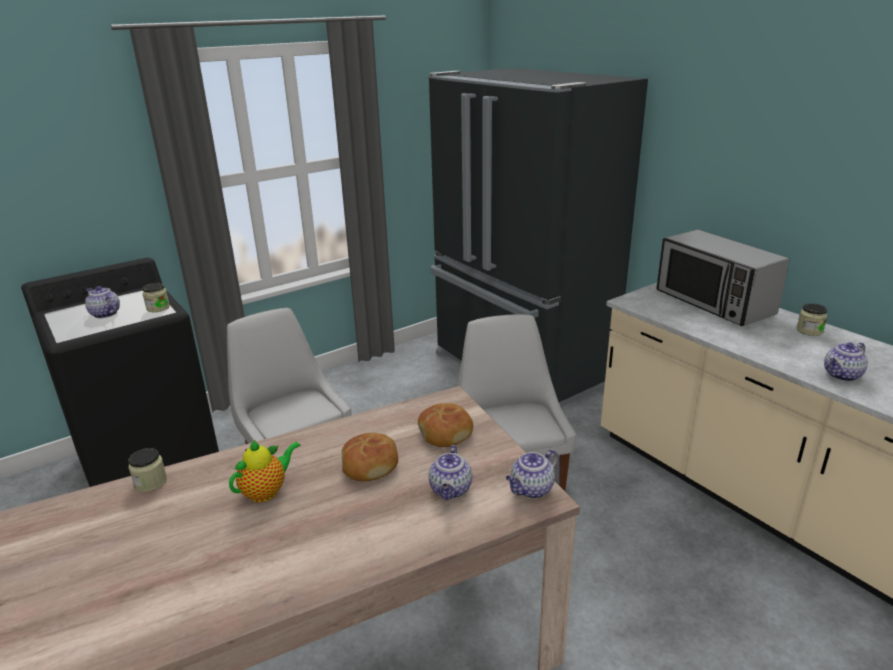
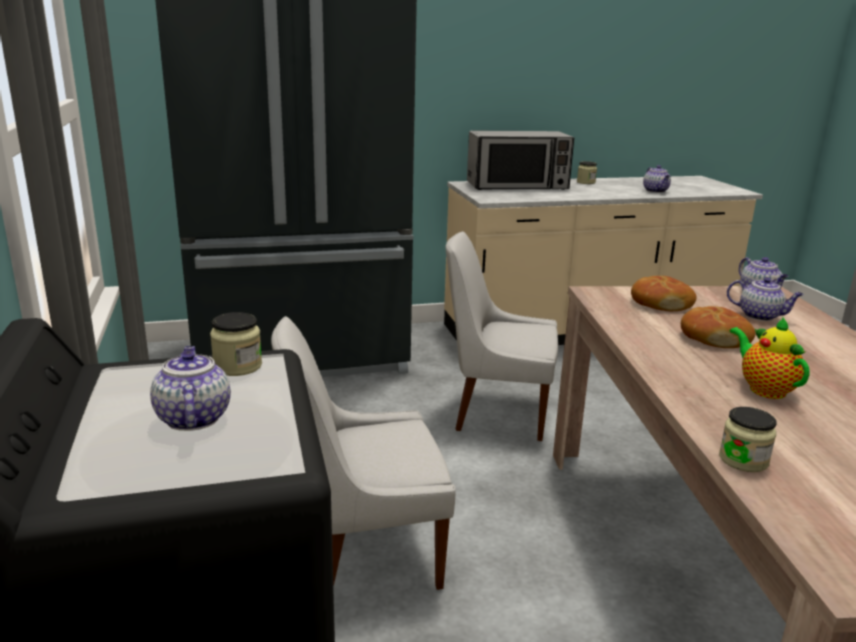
camera: 70 degrees left, 5 degrees down
teapot [85,286,120,319] -> teapot turned 105 degrees clockwise [150,346,231,431]

